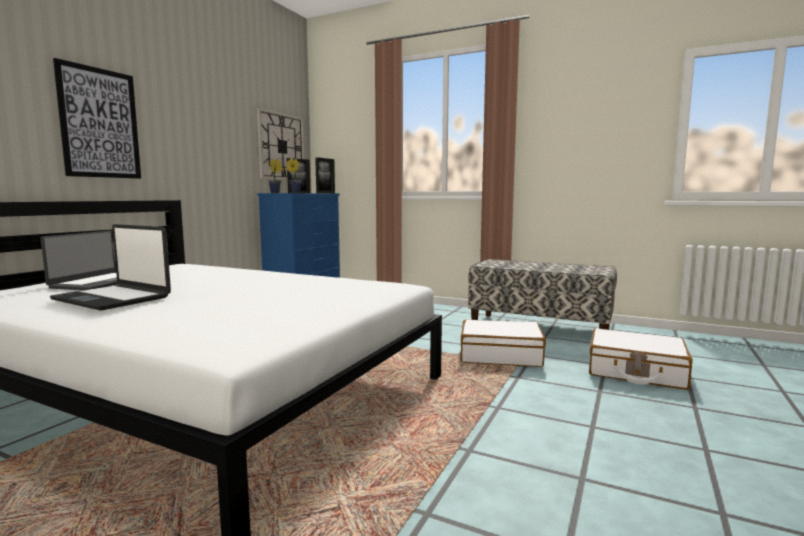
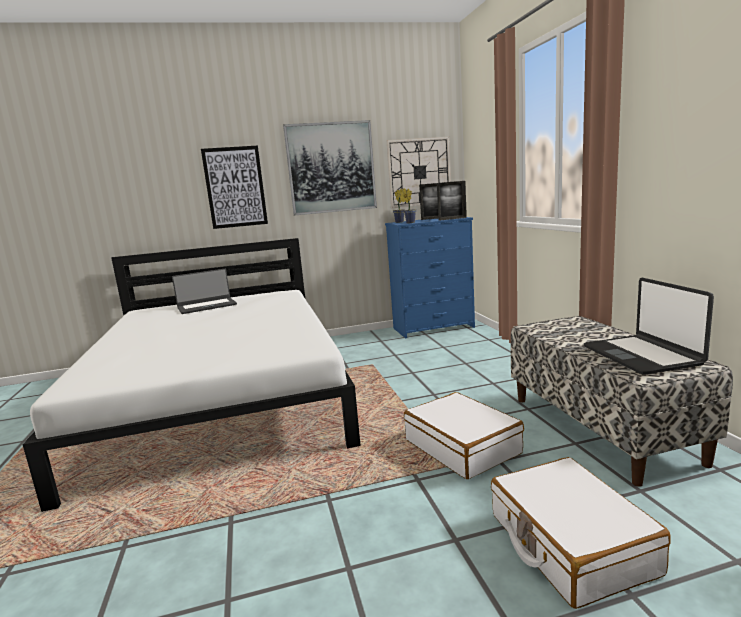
camera: 50 degrees right, 5 degrees up
laptop [50,224,171,311] -> laptop moved to [584,278,714,375]
none -> picture [283,120,377,216]

